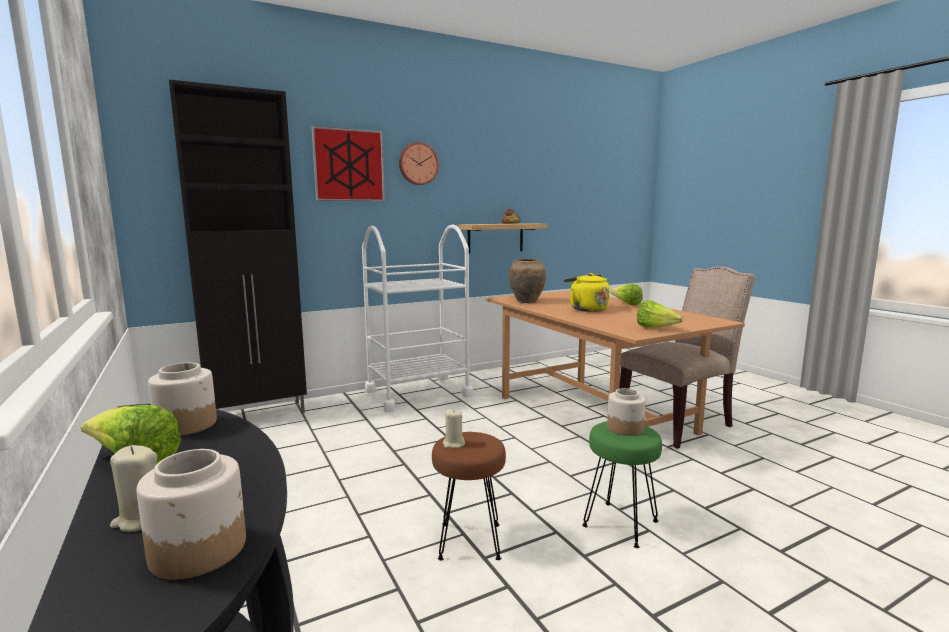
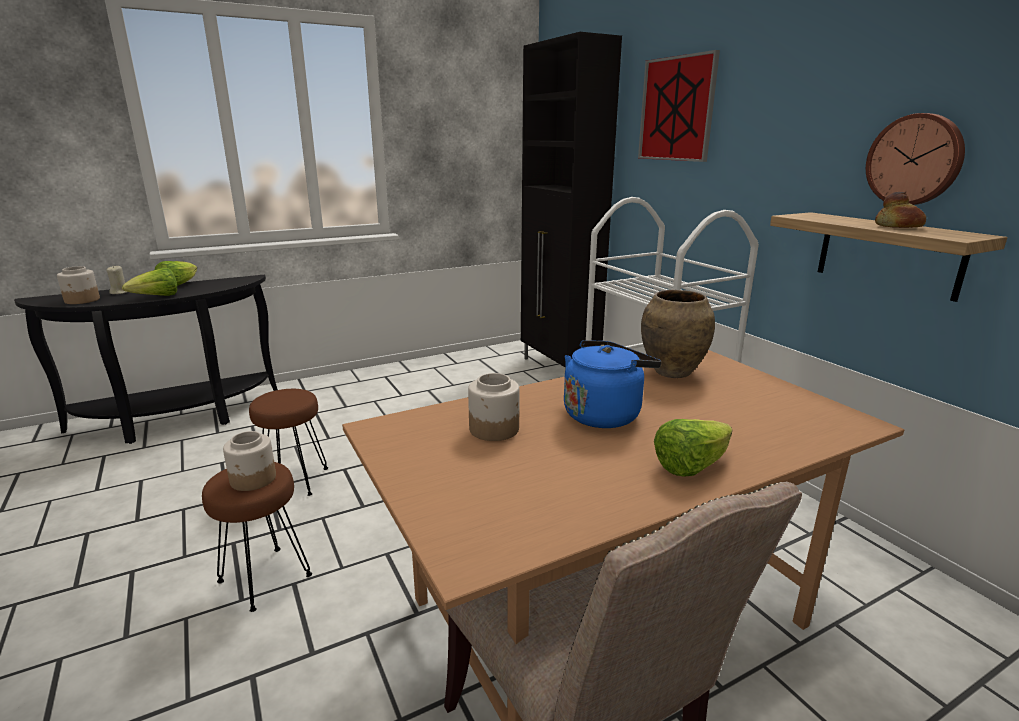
camera: 90 degrees right, 10 degrees up
jar [148,363,217,436] -> jar moved to [468,373,520,441]
wall clock [399,142,439,185] -> wall clock moved to [866,113,965,205]
beige candle [443,409,465,448] -> none
yellow kettle [564,273,610,312] -> blue kettle [564,340,661,428]
green stool [582,421,662,548] -> brown stool [202,462,312,612]
lettuce [637,300,683,328] -> lettuce moved to [122,268,177,296]

